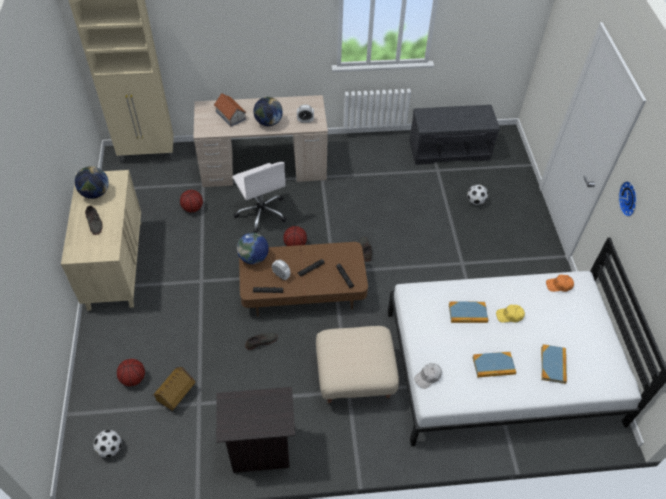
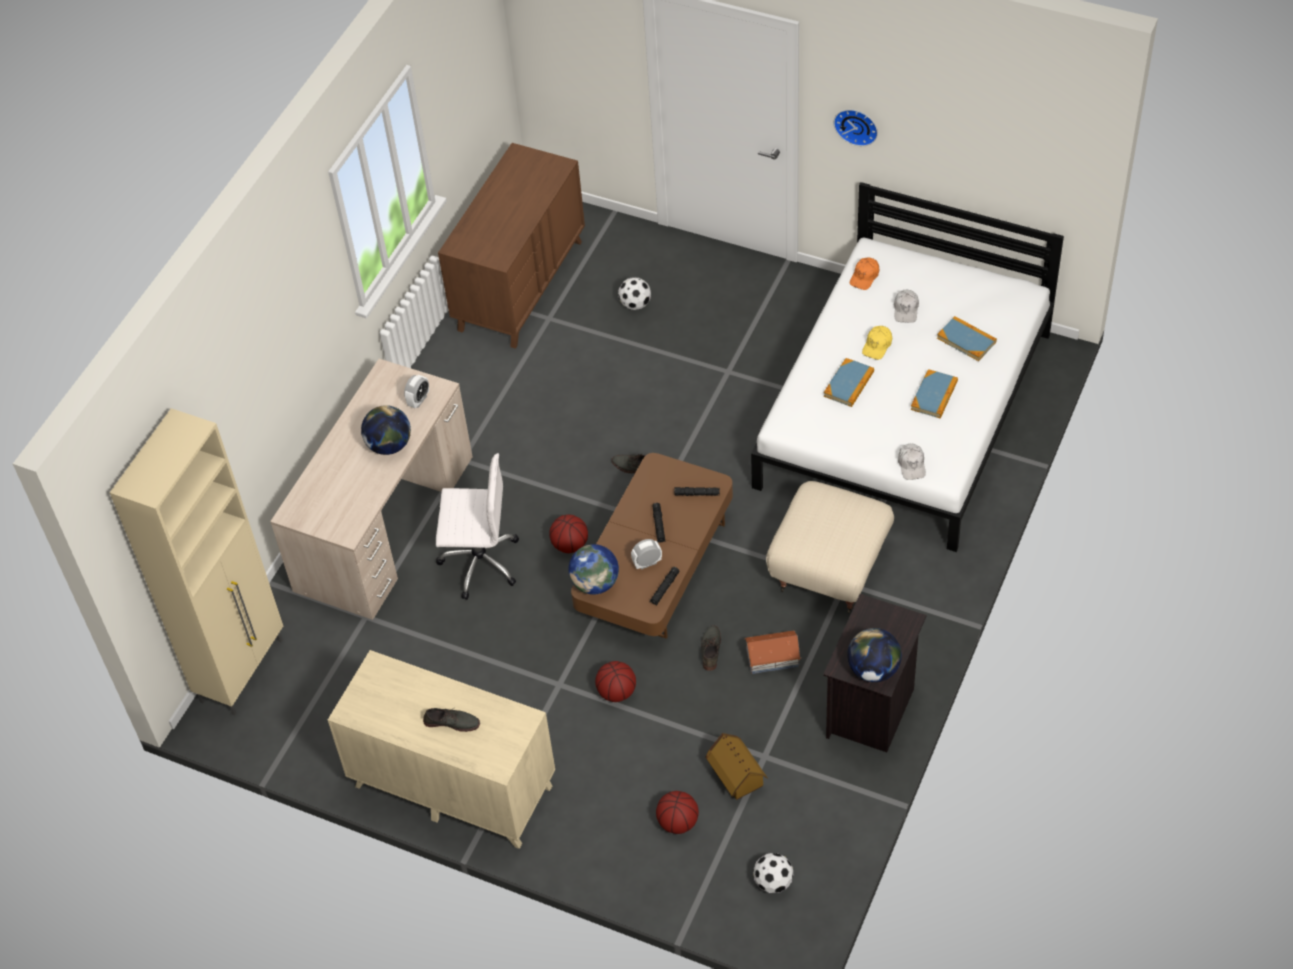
camera: 55 degrees left, 0 degrees up
globe [75,166,109,199] -> globe moved to [847,628,902,682]
basketball [180,190,203,213] -> basketball moved to [595,661,636,702]
toy house [214,93,246,127] -> toy house moved to [744,631,801,674]
grey bench [409,105,500,165] -> brown dresser [438,143,585,349]
none -> white cap [894,290,919,323]

